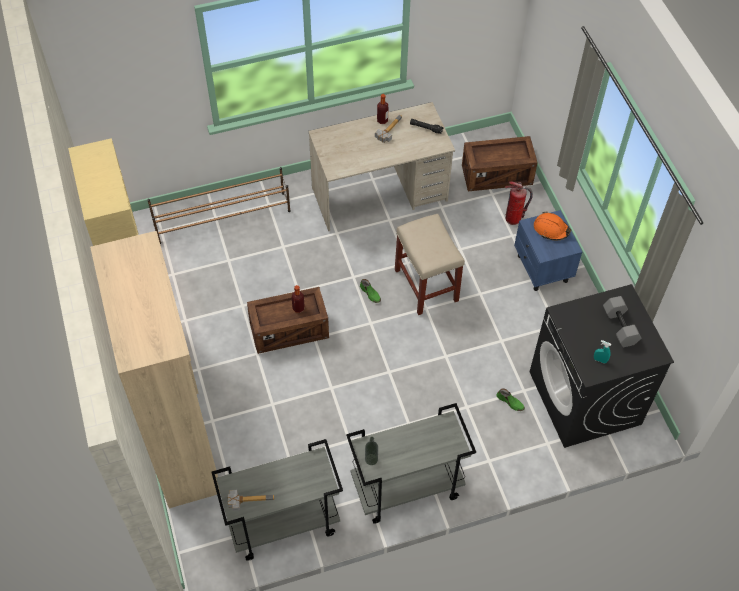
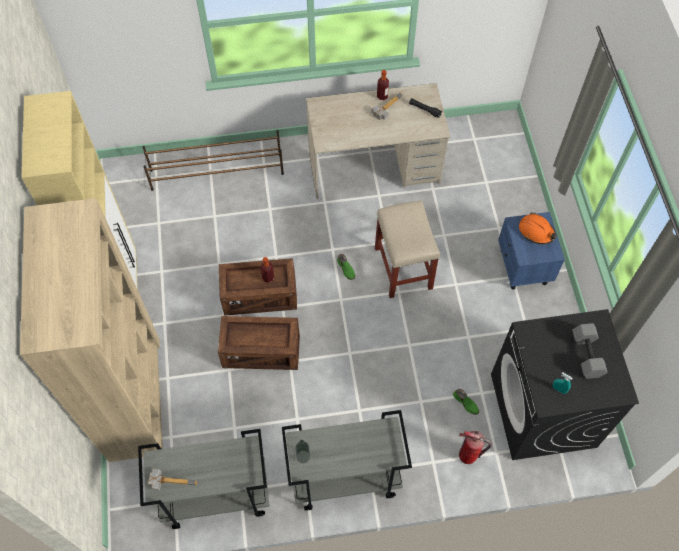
camera: 10 degrees right, 5 degrees up
crate [462,136,538,191] -> crate moved to [218,316,300,370]
fire extinguisher [505,181,533,225] -> fire extinguisher moved to [459,431,492,464]

